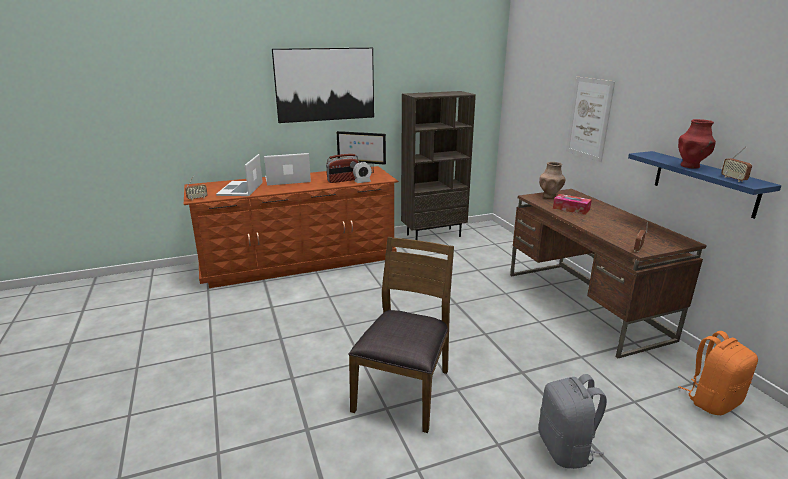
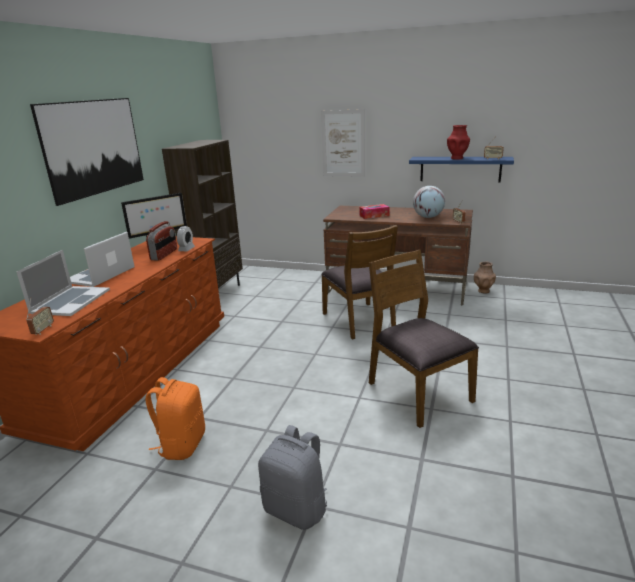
camera: 50 degrees left, 0 degrees up
laptop [216,154,263,196] -> laptop turned 120 degrees counterclockwise [17,250,110,316]
brown vase [539,162,565,199] -> brown vase moved to [474,261,496,294]
grey backpack [539,374,607,469] -> grey backpack moved to [258,425,327,530]
orange backpack [678,331,758,415] -> orange backpack moved to [146,377,205,460]
none -> brown chair [321,225,398,340]
none -> globe [413,186,445,218]

